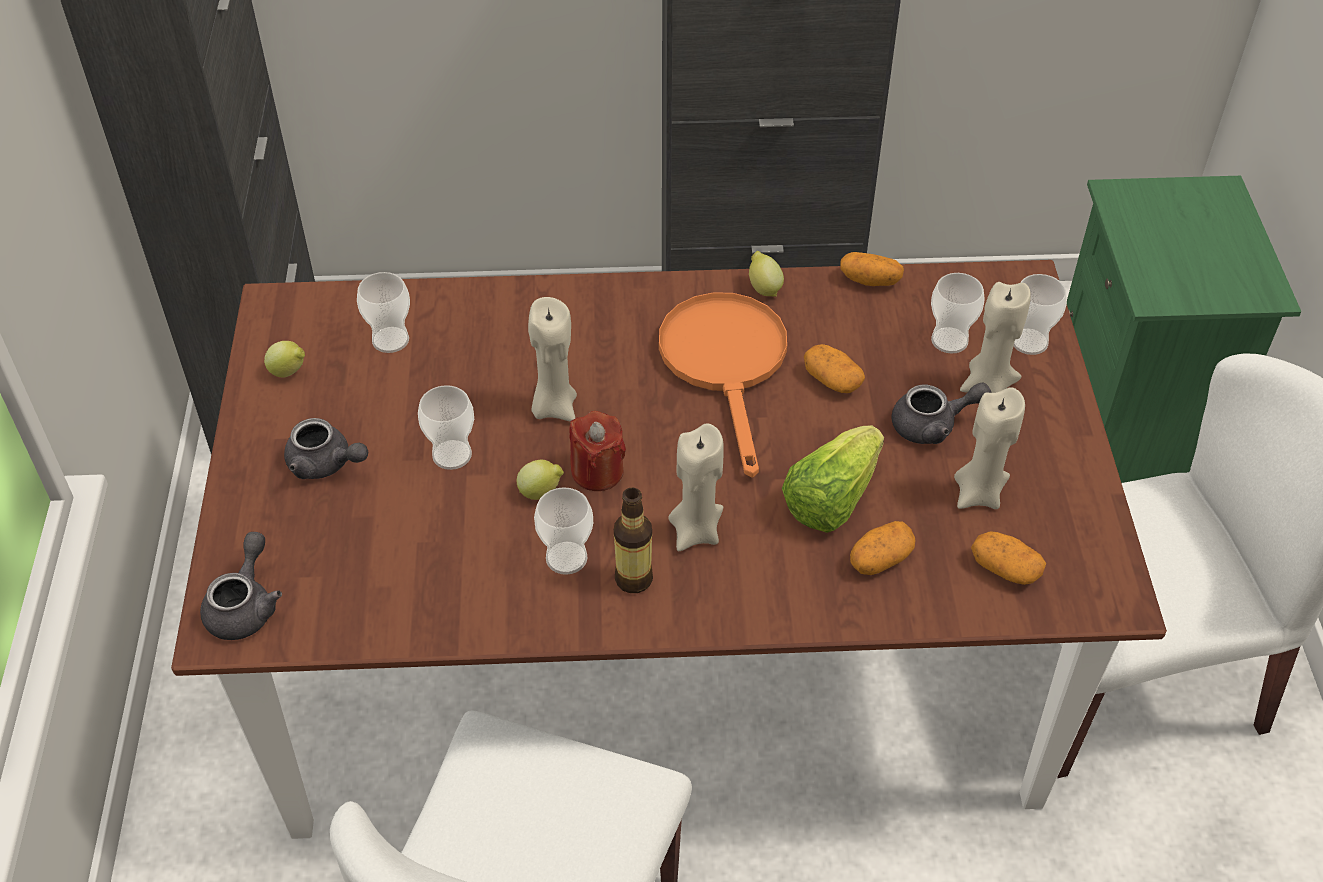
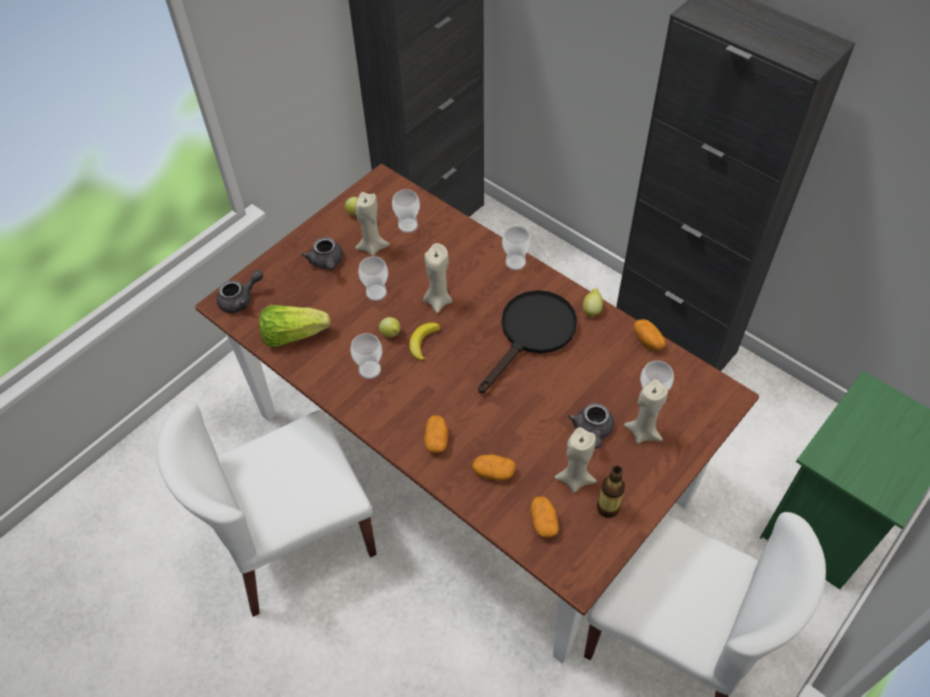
camera: 45 degrees right, 5 degrees up
red candle [569,411,626,491] -> banana [409,323,440,361]
bottle [614,487,653,593] -> bottle moved to [597,466,625,518]
orange frying pan [659,292,787,478] -> black frying pan [478,290,577,393]
beige candle [668,423,724,551] -> beige candle moved to [355,192,390,256]
lettuce [782,426,884,533] -> lettuce moved to [259,305,330,347]
potato [804,344,865,393] -> potato moved to [424,415,448,453]
grey teapot [892,382,991,444] -> grey teapot turned 60 degrees clockwise [568,403,614,449]
cup [1014,274,1067,355] -> cup moved to [502,226,531,270]

